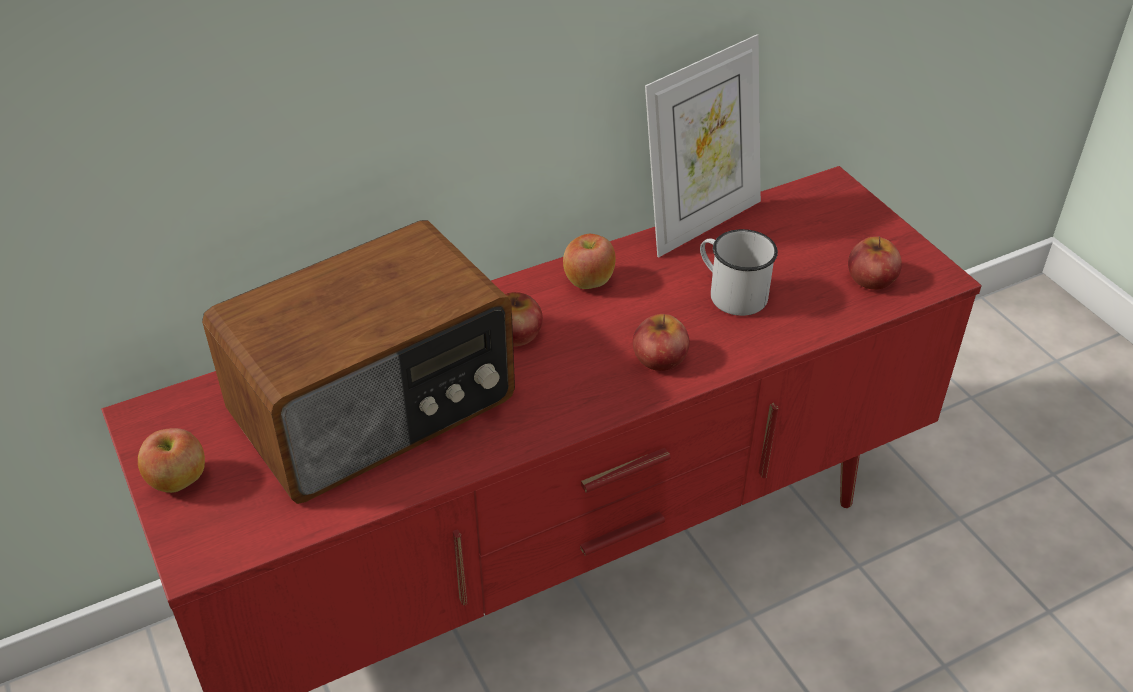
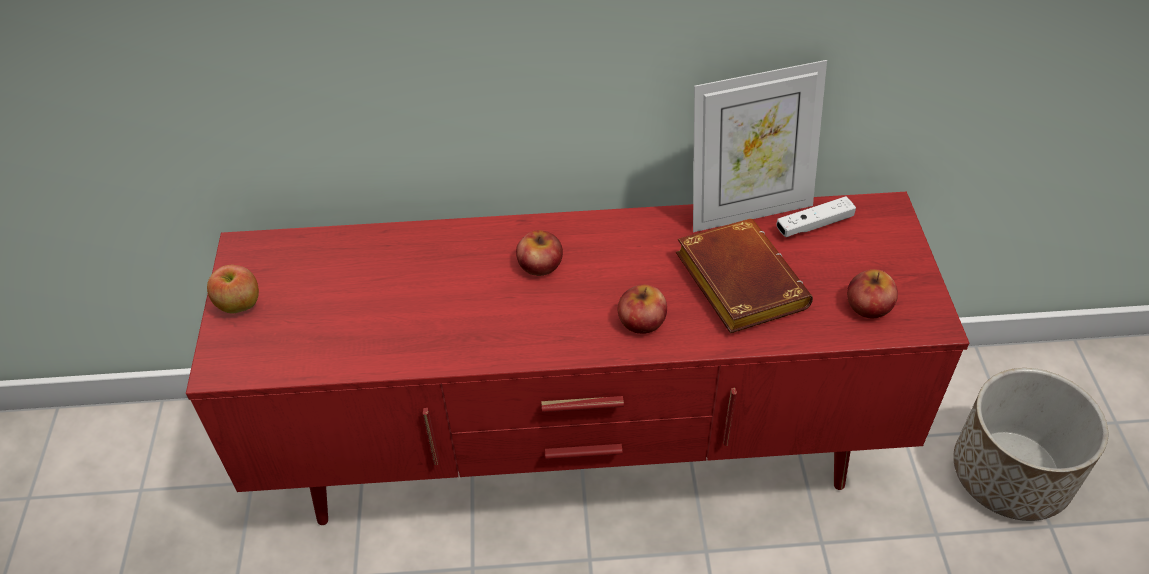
camera: 25 degrees right, 5 degrees up
radio [202,220,515,504] -> none
apple [563,234,615,289] -> none
white mug [700,229,778,316] -> brown book [676,219,813,334]
none -> white game controller [776,196,856,237]
none -> planter [953,368,1108,521]

